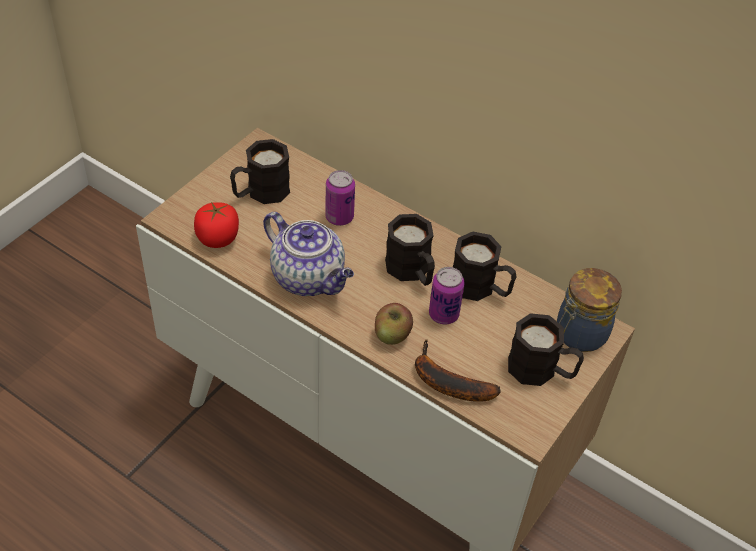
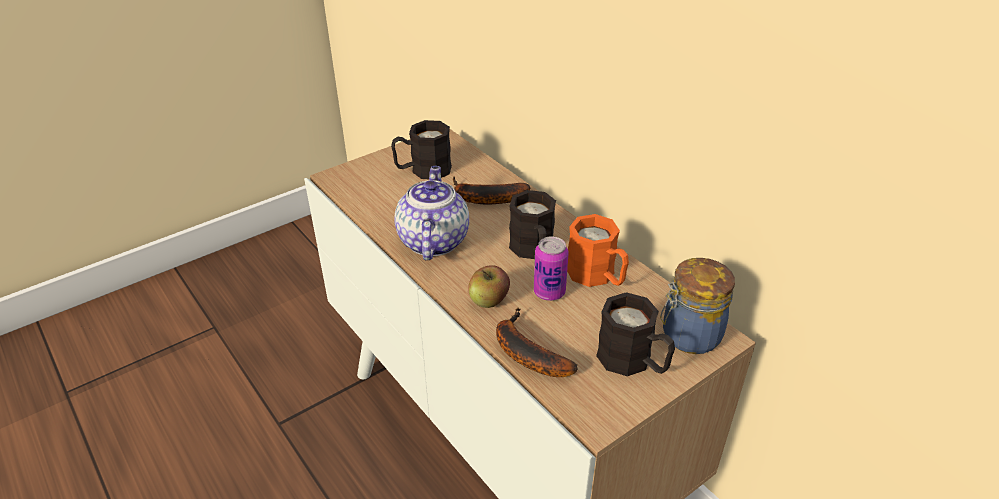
camera: 20 degrees right, 10 degrees down
tomato [194,202,239,248] -> none
teapot [263,212,354,296] -> teapot turned 150 degrees counterclockwise [394,166,469,260]
can [325,170,355,226] -> banana [453,176,531,205]
black mug [453,232,516,301] -> orange mug [567,214,629,287]

